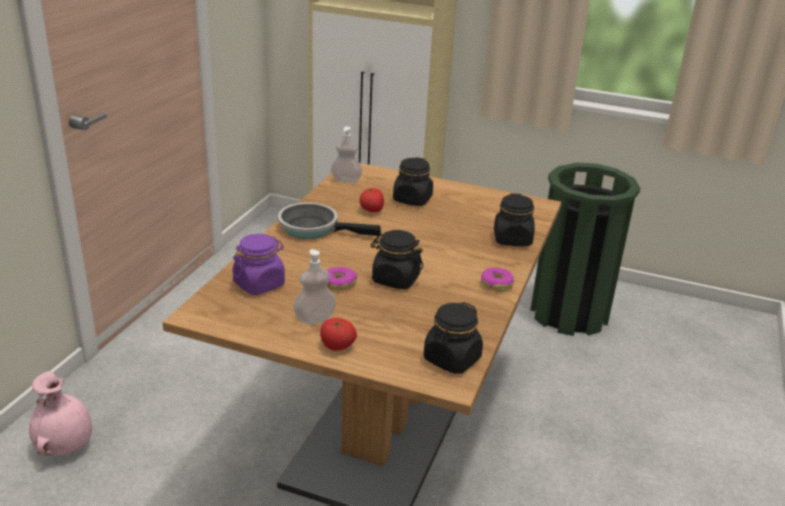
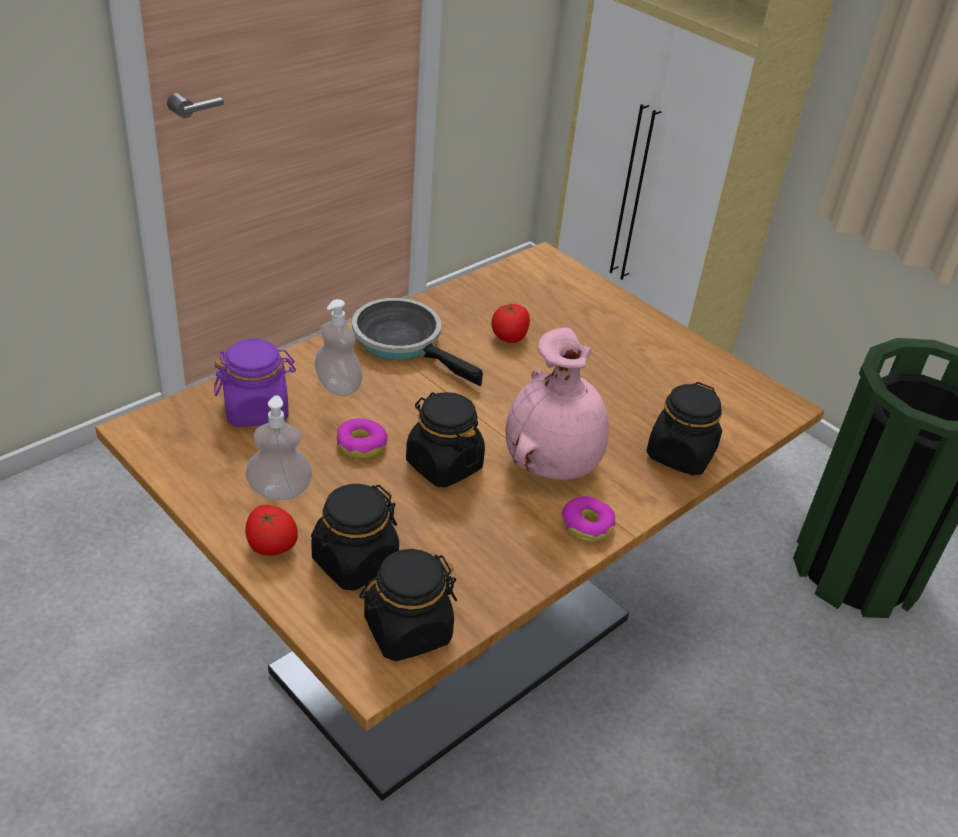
camera: 25 degrees right, 10 degrees up
pink vase [29,371,92,456] -> pink vase moved to [505,327,609,480]
soap dispenser [331,127,362,183] -> soap dispenser moved to [314,299,362,396]
black jar [393,157,433,206] -> black jar moved to [311,484,399,591]

